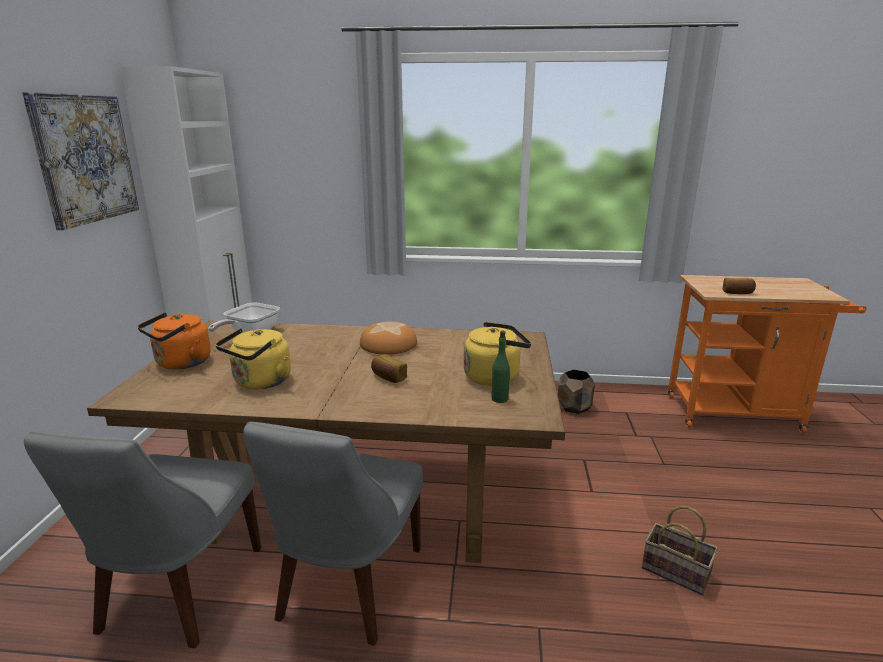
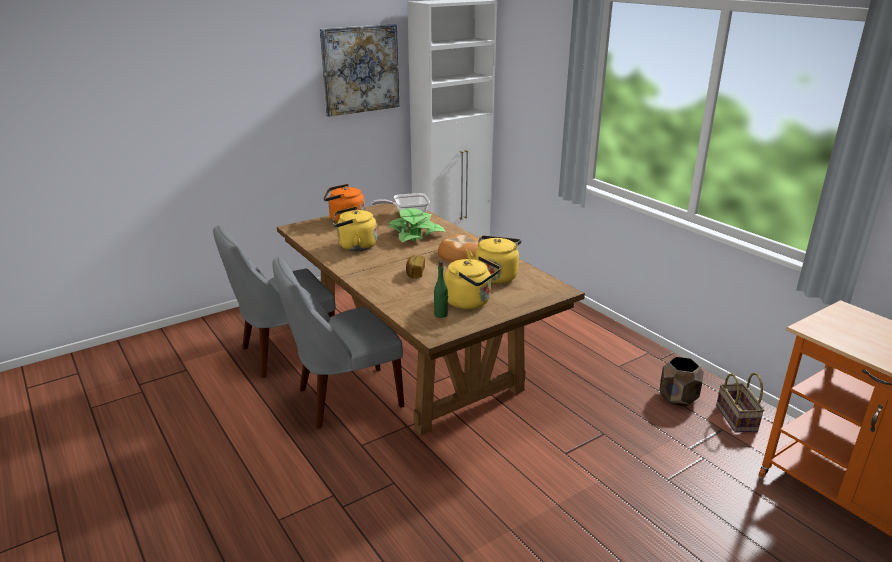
camera: 50 degrees right, 5 degrees up
basket [642,506,718,595] -> basket moved to [716,373,764,433]
bread [723,278,756,294] -> none
none -> potted plant [387,208,446,242]
none -> yellow kettle [466,236,521,284]

